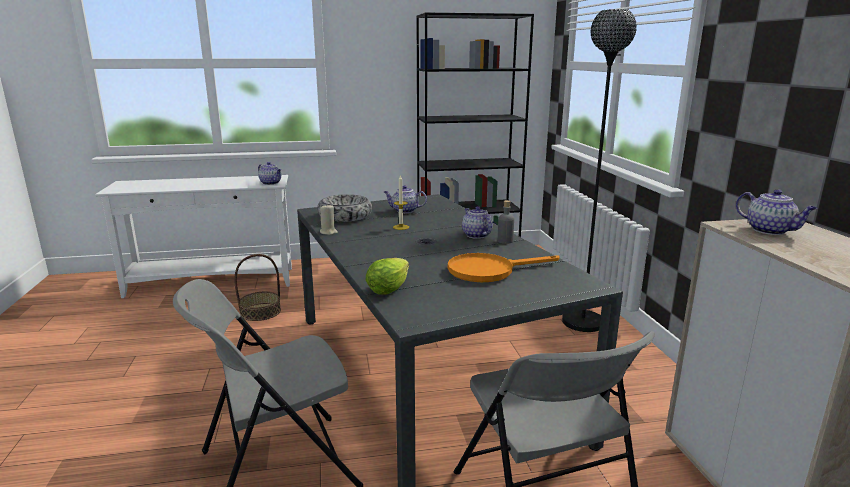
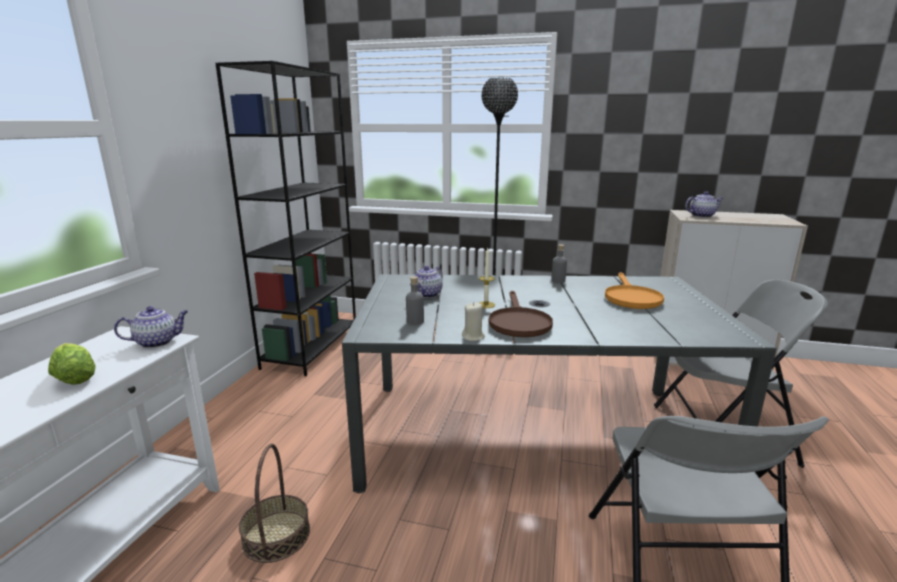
camera: 65 degrees left, 0 degrees up
bowl [317,194,372,222] -> grey bottle [406,276,424,325]
lettuce [366,258,409,295] -> lettuce moved to [48,343,96,385]
teapot [462,206,493,239] -> none
none -> brown frying pan [488,291,553,337]

